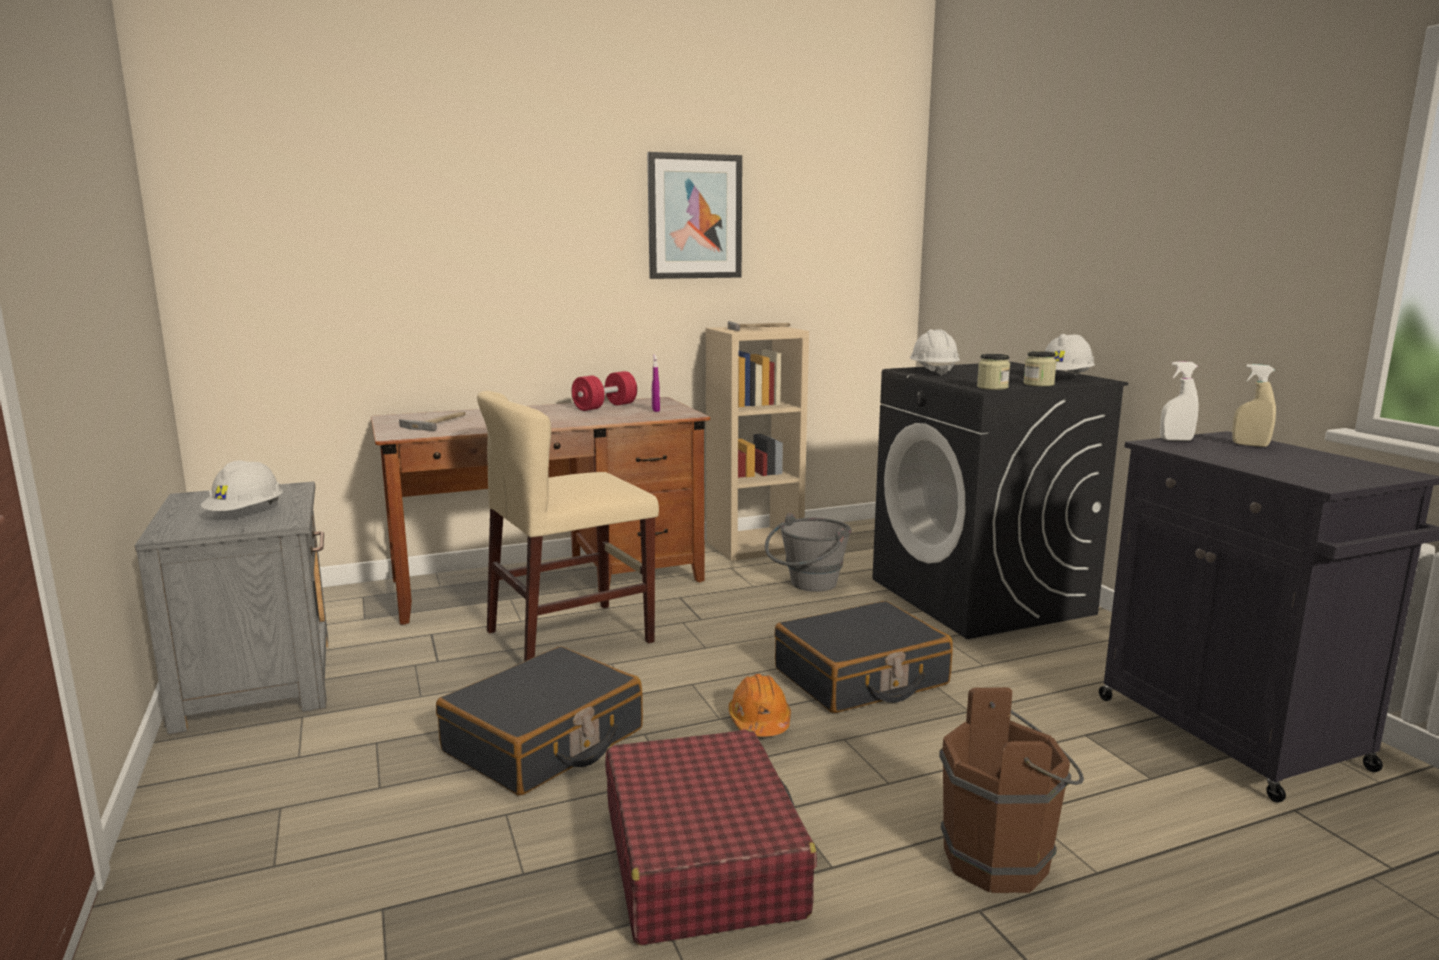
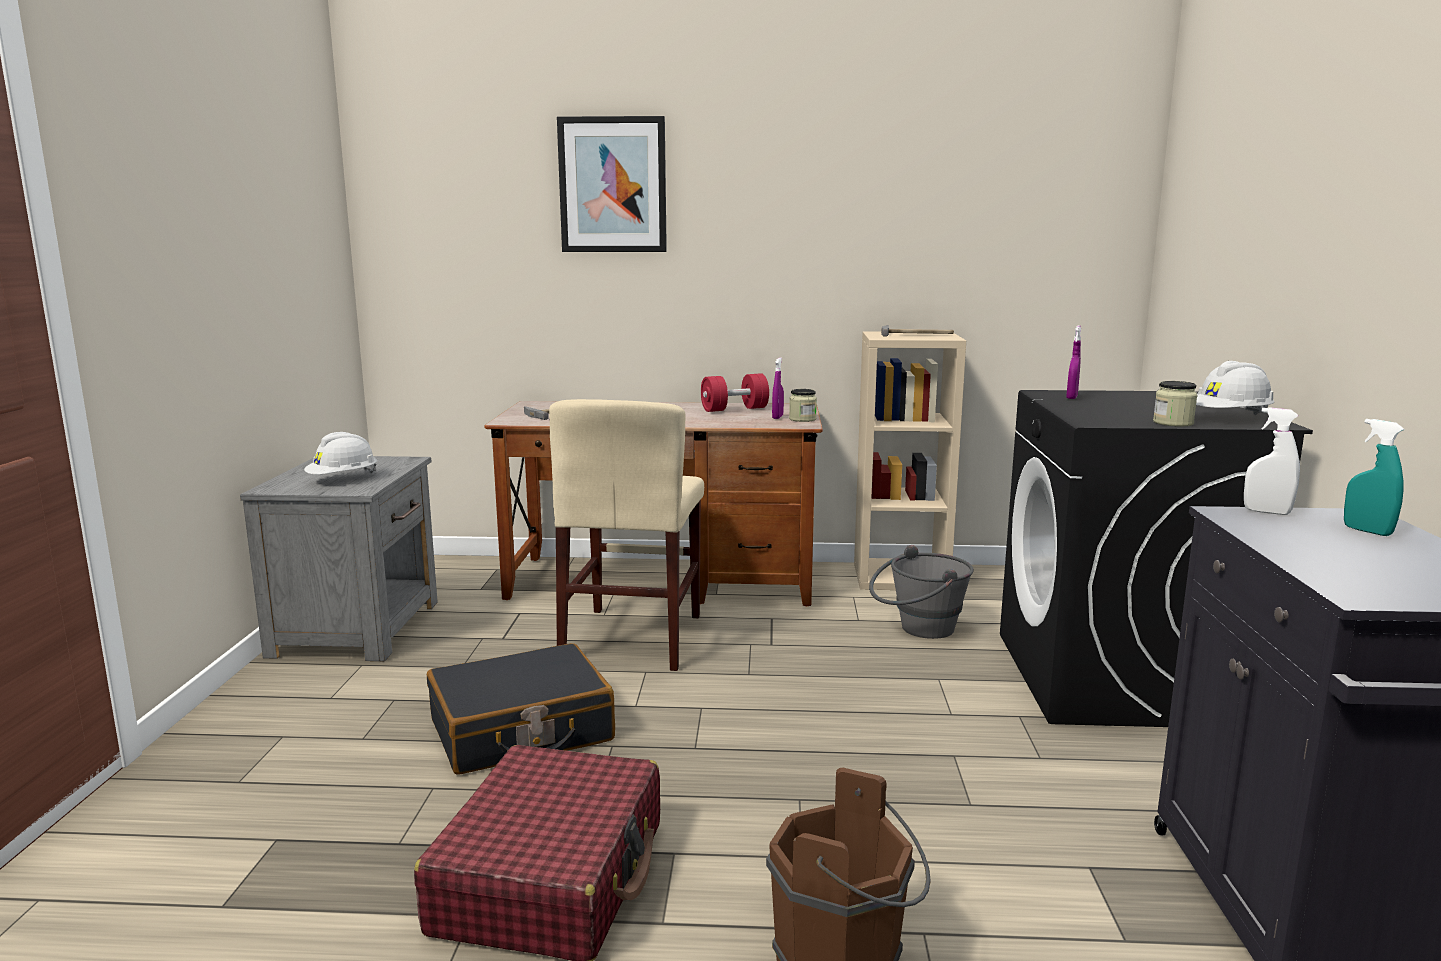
camera: 25 degrees right, 0 degrees up
beige chair [477,391,659,661] -> beige chair turned 75 degrees counterclockwise [549,399,704,671]
picture [647,152,742,279] -> picture moved to [557,116,667,252]
orange hard hat [728,674,791,737] -> none
black suitcase [774,601,953,713] -> none
white hard hat [910,329,960,376] -> purple spray bottle [1066,325,1081,399]
jar [977,354,1010,390] -> jar moved to [789,389,817,422]
beige spray bottle [1232,364,1276,447] -> turquoise spray bottle [1344,419,1404,536]

